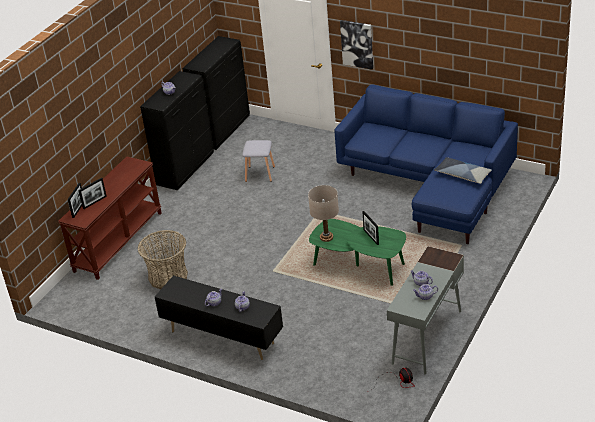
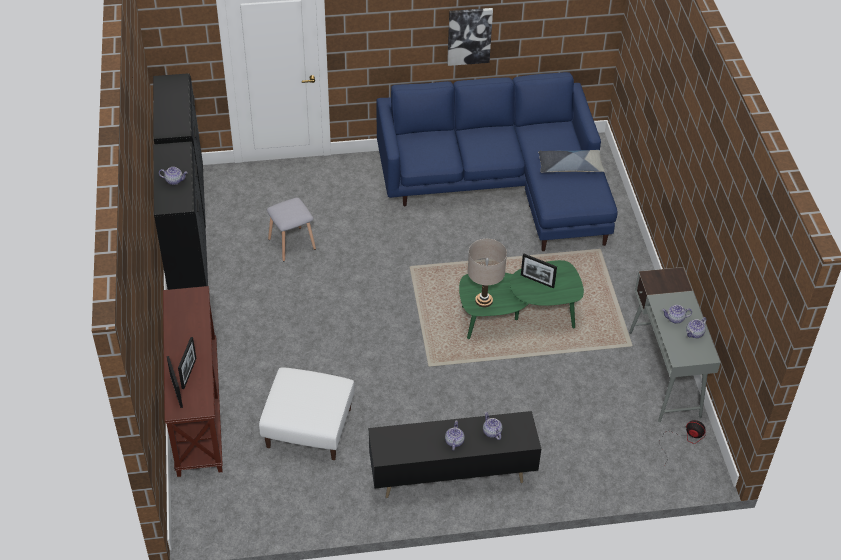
camera: 40 degrees left, 10 degrees up
basket [138,230,188,290] -> white ottoman [259,367,355,460]
picture [340,20,373,70] -> picture moved to [447,8,493,66]

